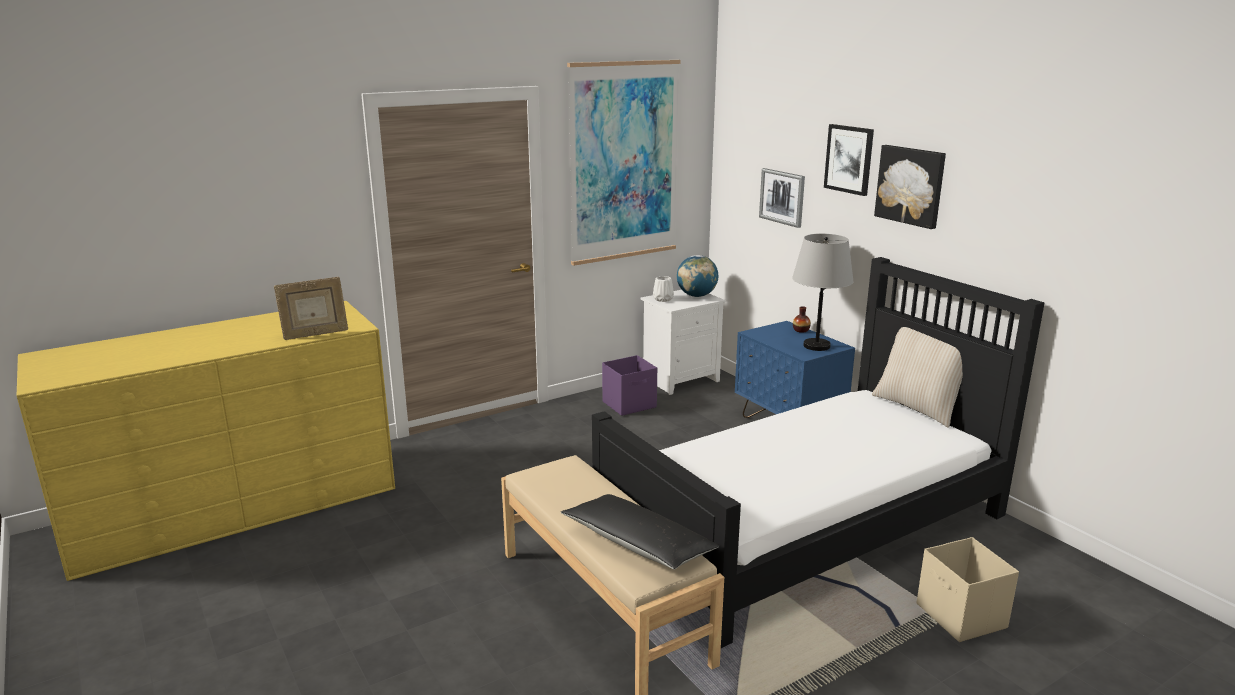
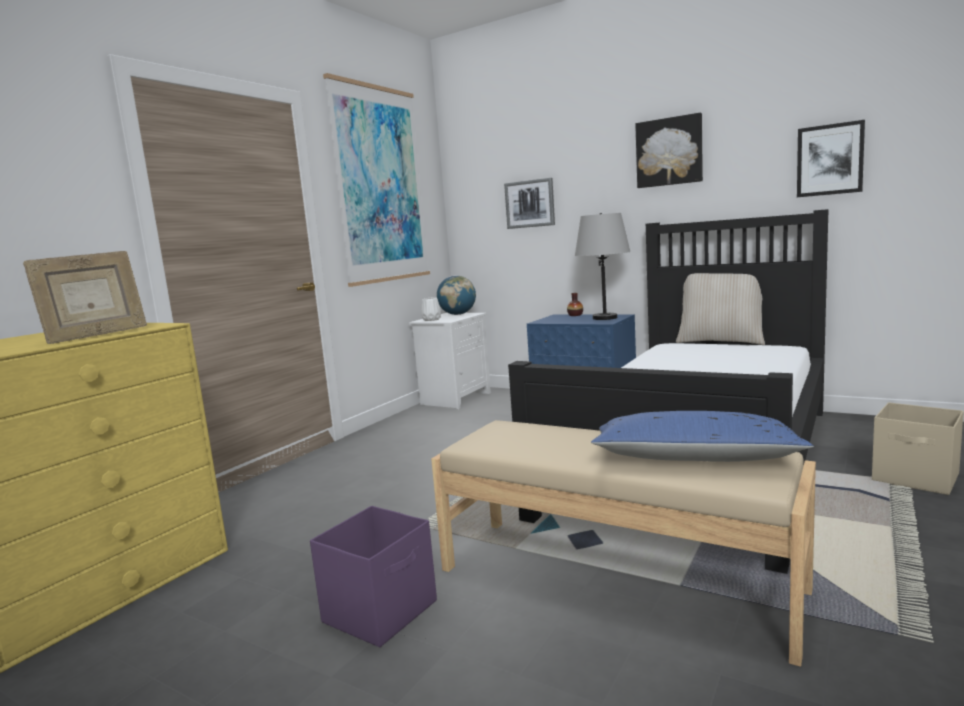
camera: 25 degrees left, 10 degrees down
black pillow [560,494,720,569] -> blue pillow [591,411,814,462]
purple storage box [602,355,657,416] -> purple storage box moved to [310,506,437,647]
picture [824,124,874,196] -> picture moved to [797,120,865,197]

